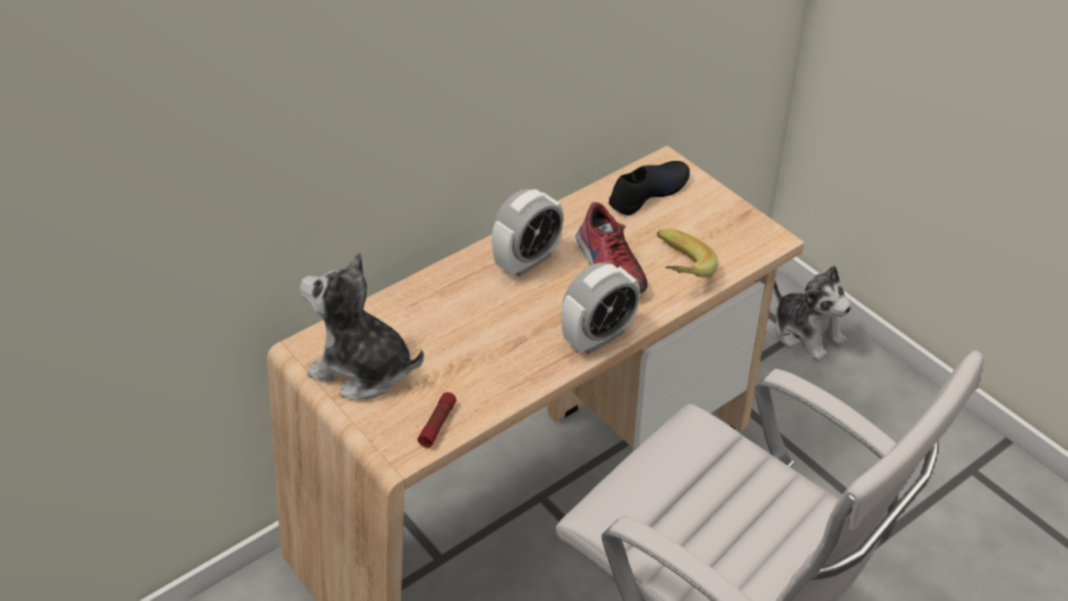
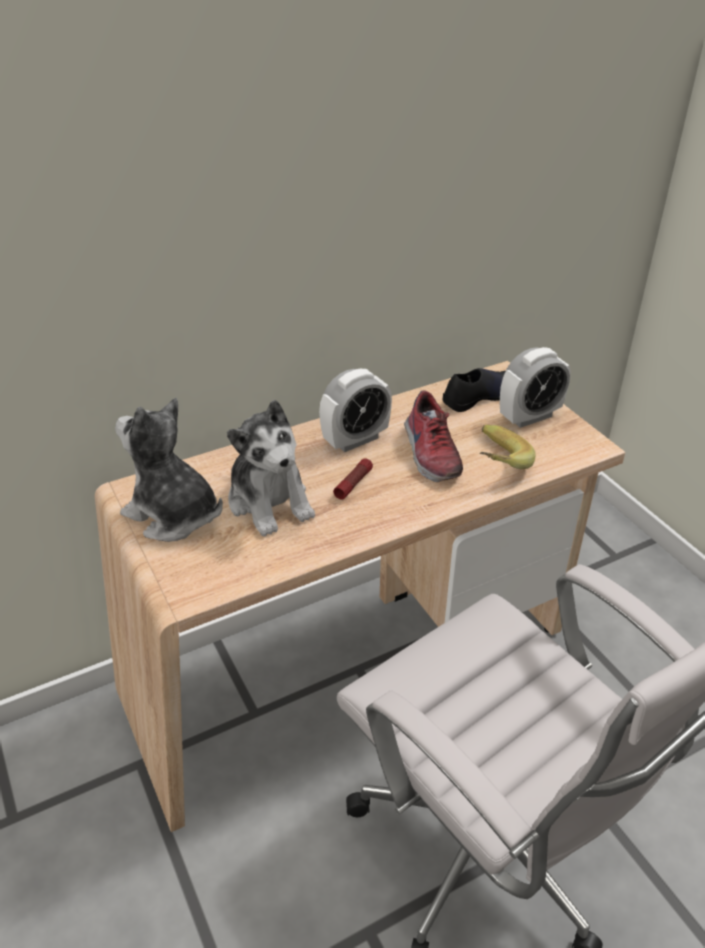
camera: 10 degrees right, 5 degrees down
flashlight [418,392,456,448] -> flashlight moved to [333,458,373,500]
alarm clock [561,263,640,354] -> alarm clock moved to [500,347,571,428]
plush toy [774,265,852,361] -> plush toy moved to [227,400,315,537]

